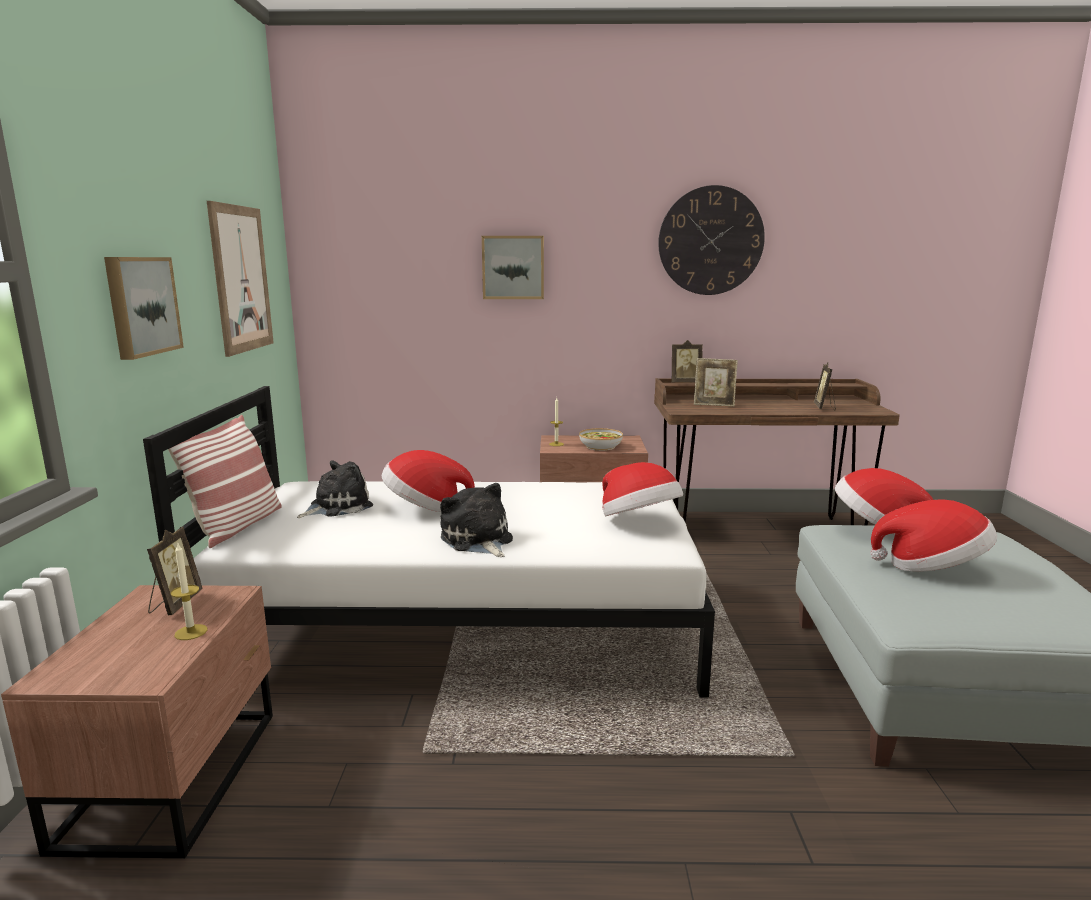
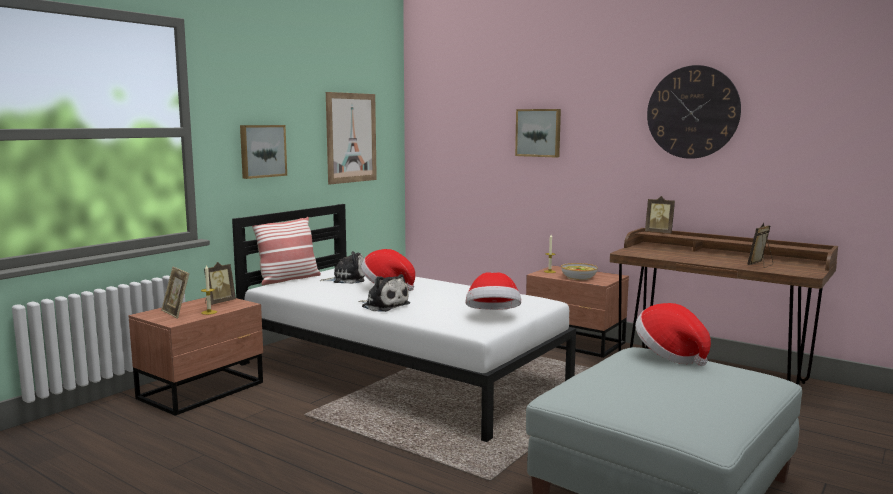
camera: 35 degrees right, 5 degrees down
plush toy [440,483,513,557] -> plush toy turned 120 degrees clockwise [358,274,410,312]
picture frame [694,358,738,407] -> picture frame moved to [161,266,189,318]
hat [870,499,997,572] -> none

